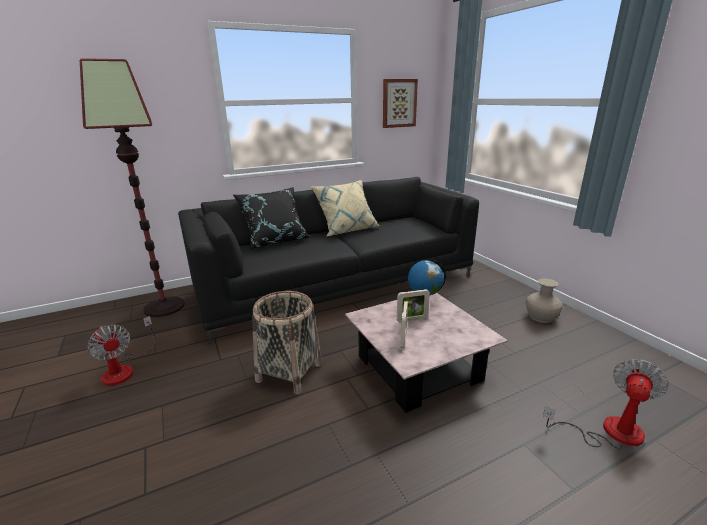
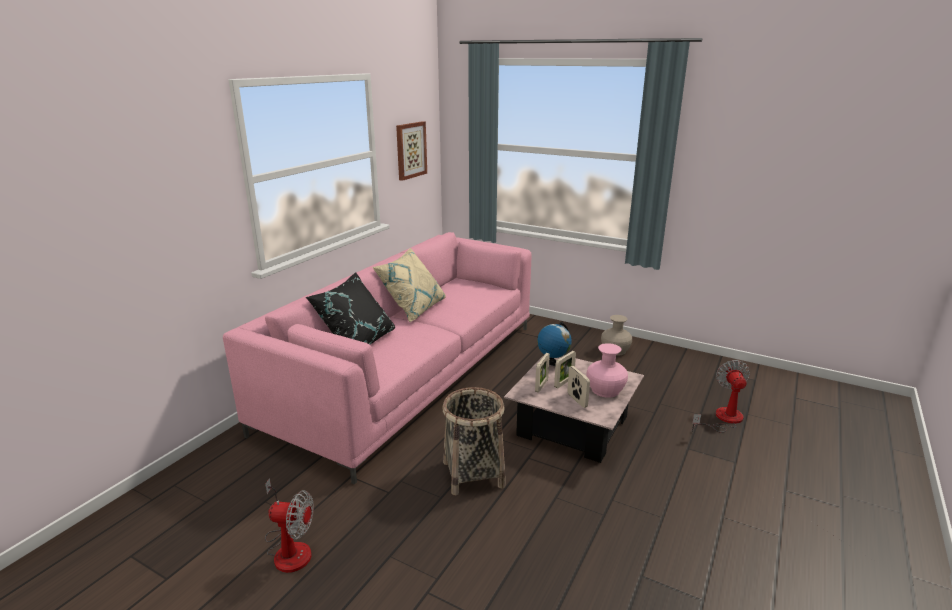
camera: 35 degrees left, 0 degrees up
floor lamp [80,58,185,317] -> none
black sofa [178,177,479,344] -> pink sofa [223,232,531,485]
none -> picture frame [535,353,550,393]
none -> pink vase [586,343,628,398]

